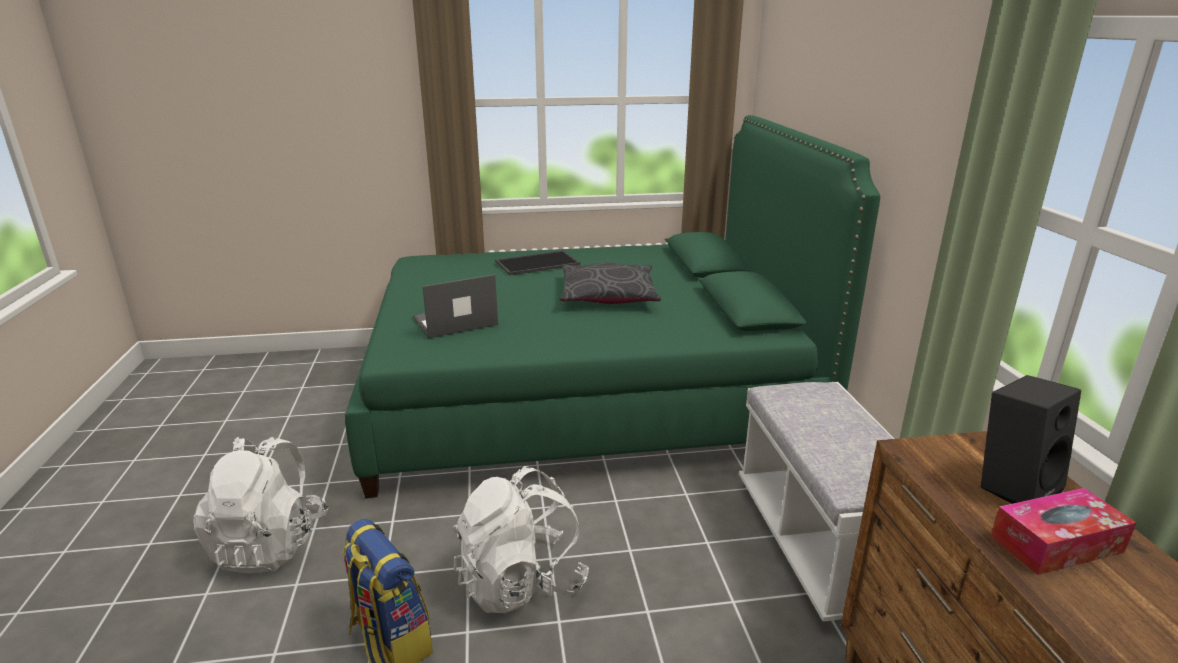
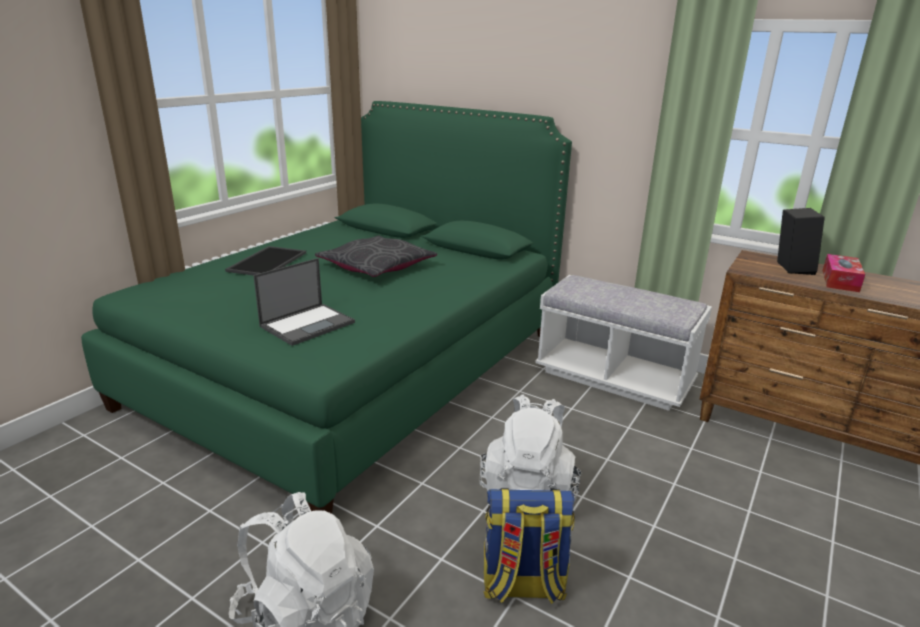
camera: 50 degrees left, 0 degrees up
laptop [413,274,498,338] -> laptop turned 150 degrees counterclockwise [253,258,355,346]

